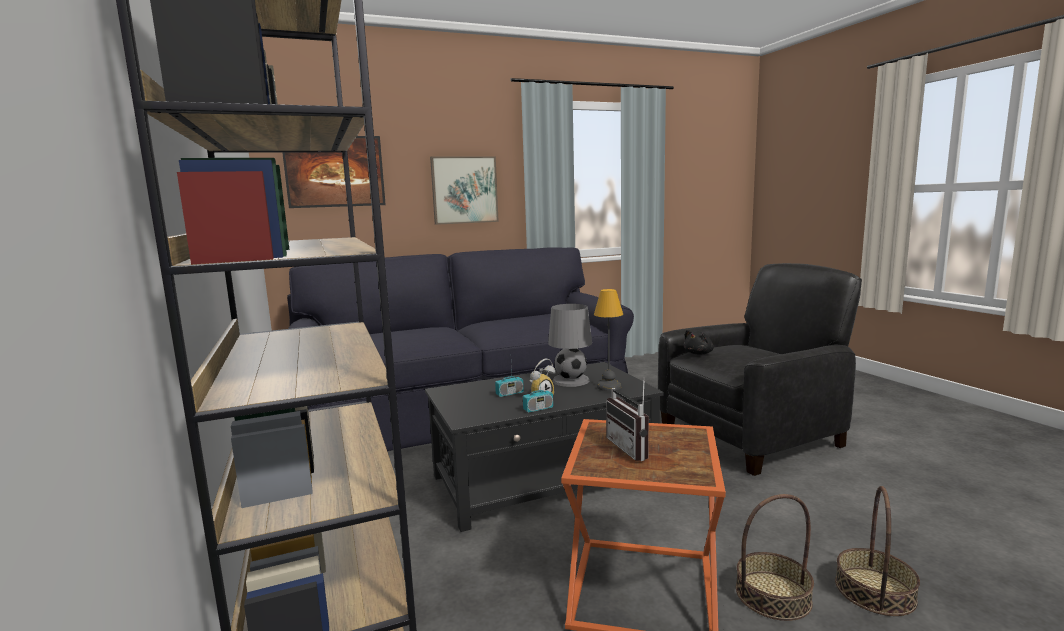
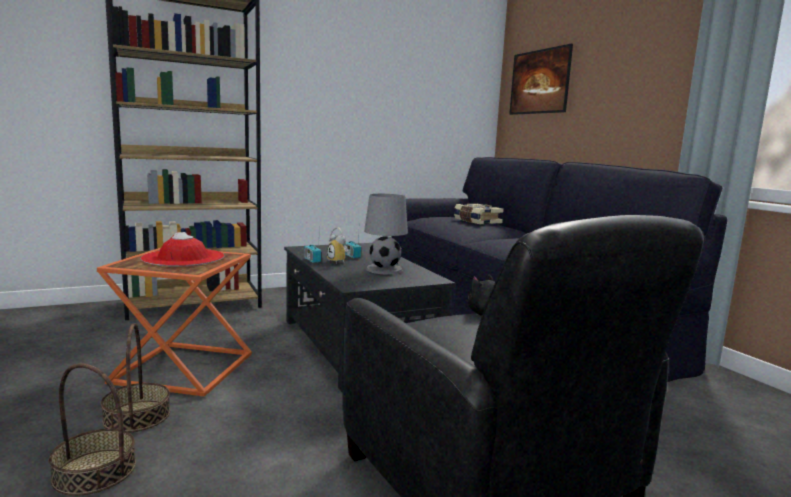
camera: 85 degrees right, 0 degrees up
picture [430,156,499,225] -> none
table lamp [594,289,623,391] -> none
radio [606,377,649,461] -> red hat [141,232,224,267]
none -> book [454,204,504,224]

